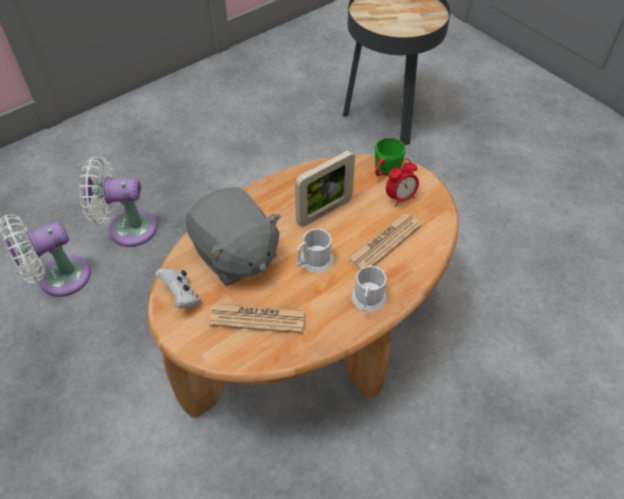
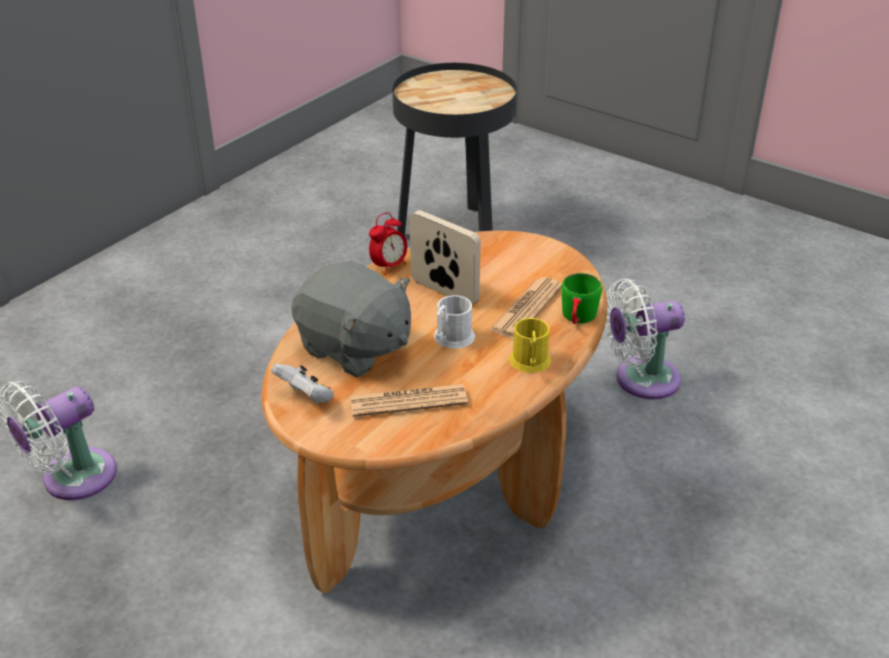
camera: 15 degrees left, 15 degrees down
white fan [79,156,157,247] -> white fan moved to [605,279,685,400]
picture frame [295,150,355,227] -> picture frame turned 90 degrees counterclockwise [410,210,481,305]
white mug [351,266,387,312] -> yellow mug [509,318,551,373]
green mug [375,137,405,176] -> green mug moved to [561,273,602,324]
alarm clock [386,159,419,207] -> alarm clock moved to [369,212,407,275]

